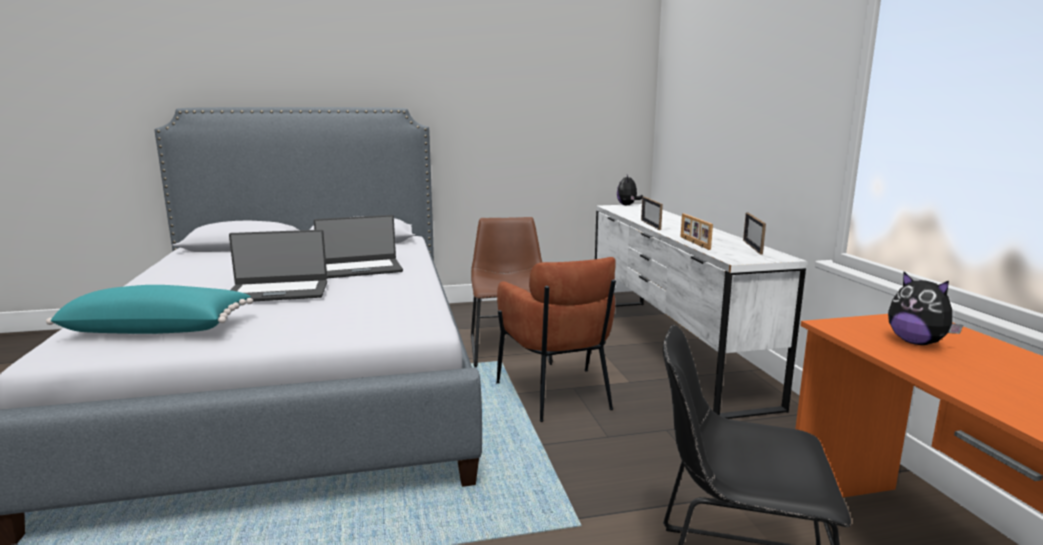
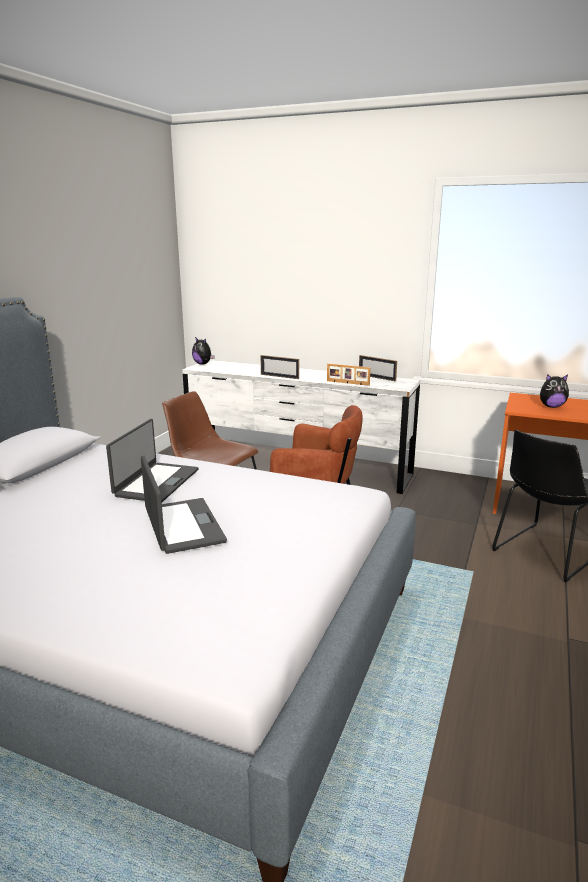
camera: 55 degrees left, 5 degrees up
turquoise pillow [46,285,253,334] -> none
laptop [229,230,327,302] -> laptop turned 45 degrees counterclockwise [141,456,227,554]

